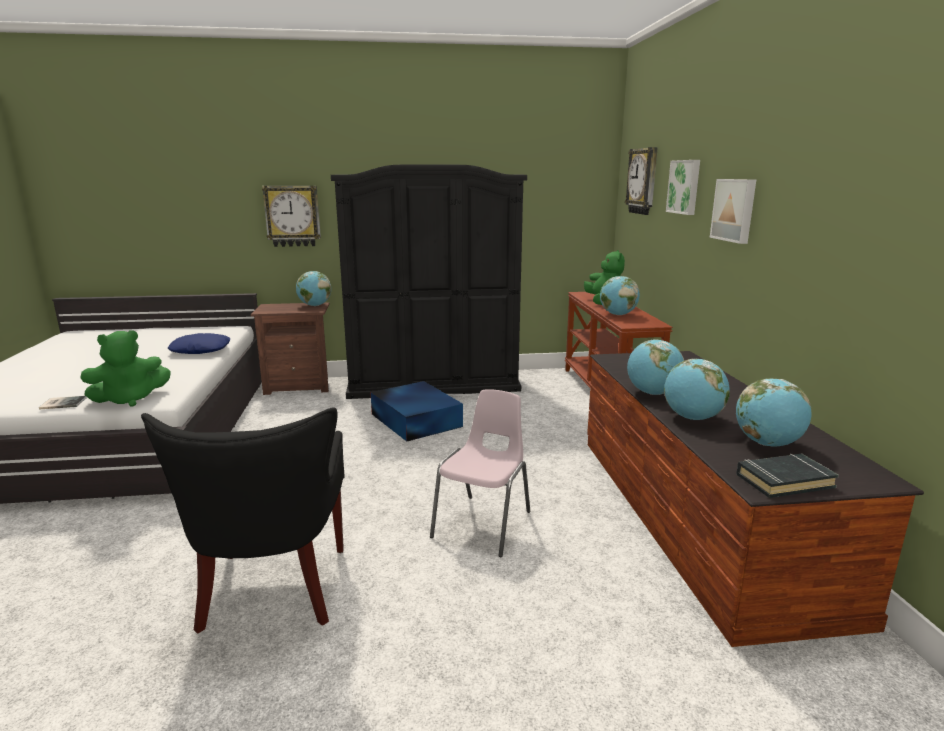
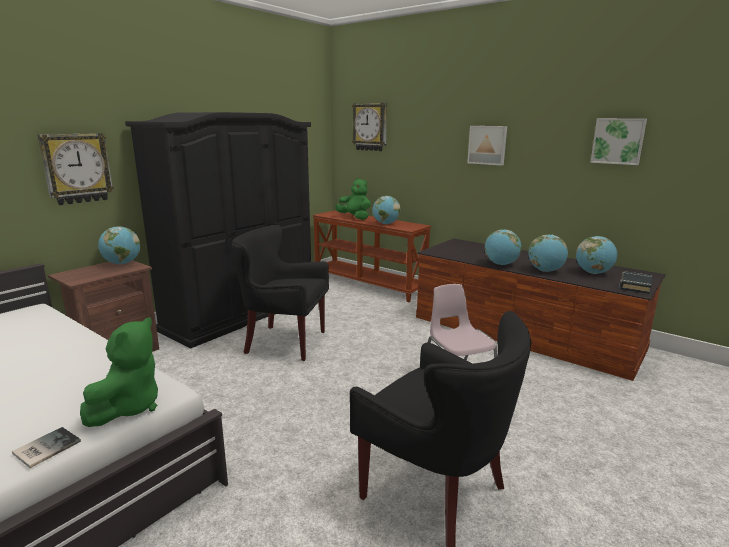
camera: 45 degrees left, 0 degrees up
blue pillow [168,333,230,354] -> none
blue storage box [371,381,463,441] -> black armchair [232,225,329,361]
picture [666,160,700,215] -> picture moved to [590,118,647,165]

